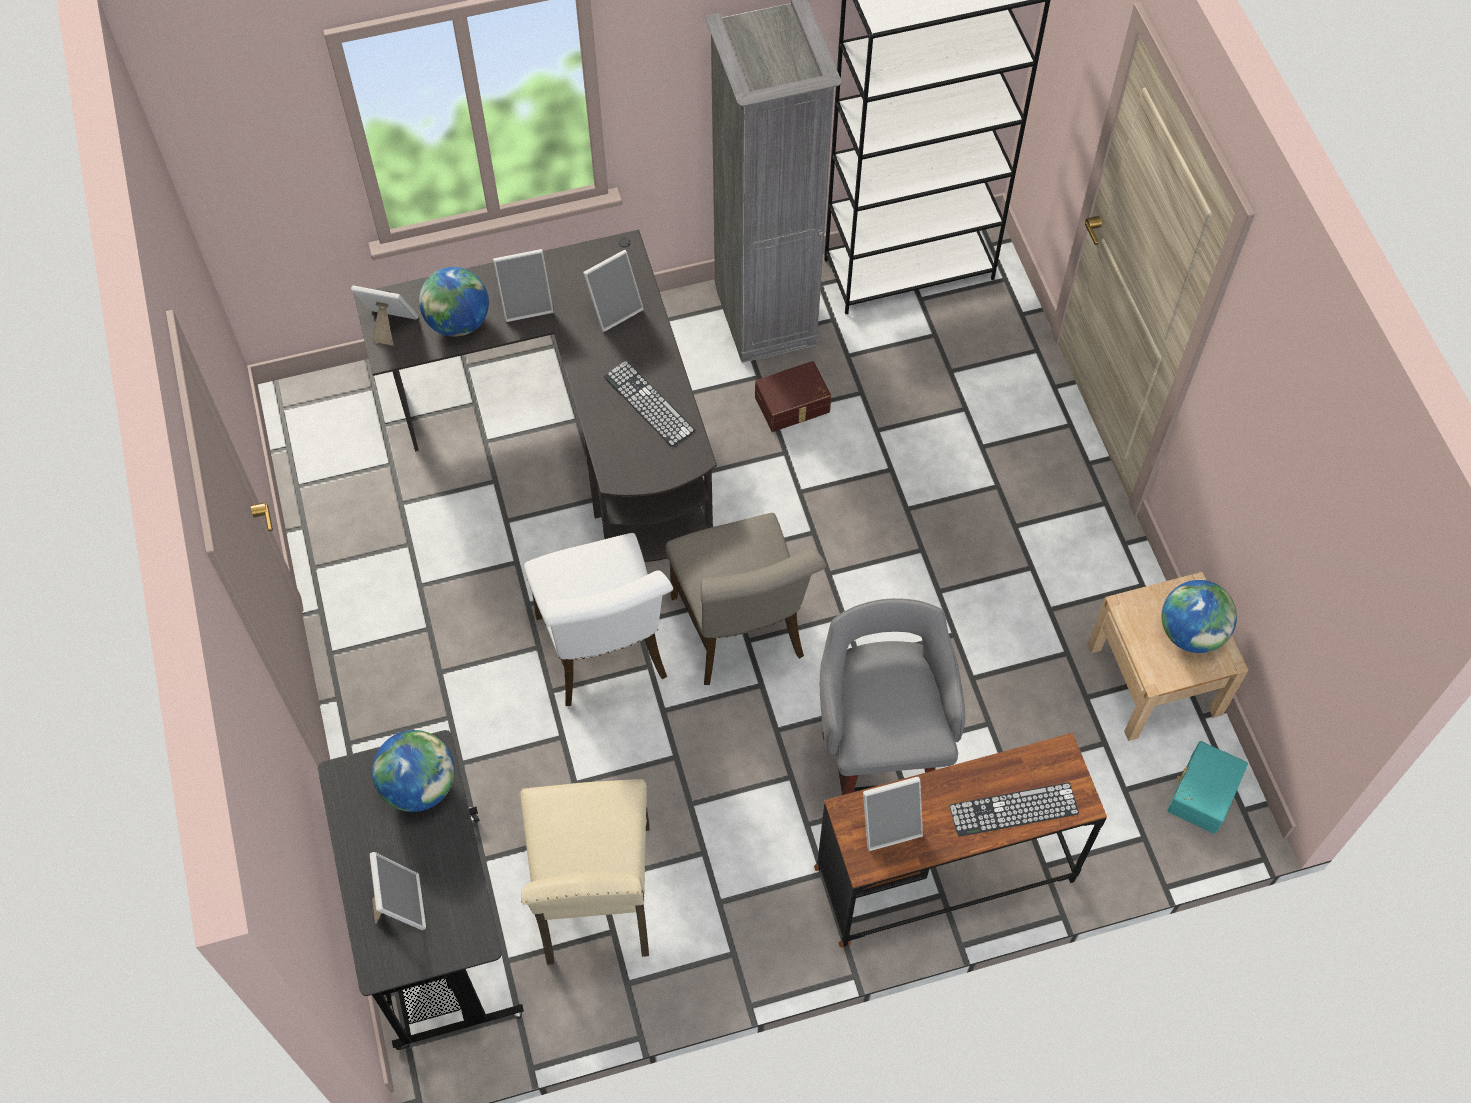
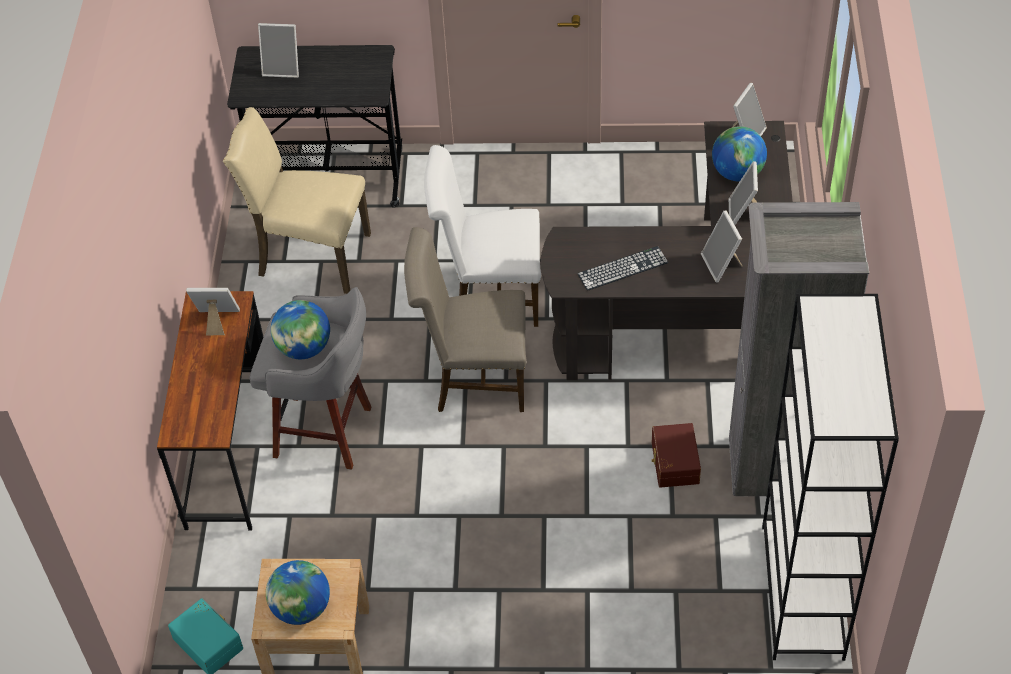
camera: 110 degrees right, 10 degrees down
globe [372,730,455,812] -> globe moved to [271,300,330,359]
picture frame [863,777,923,851] -> picture frame turned 90 degrees clockwise [186,288,240,335]
keyboard [949,782,1079,837] -> none

